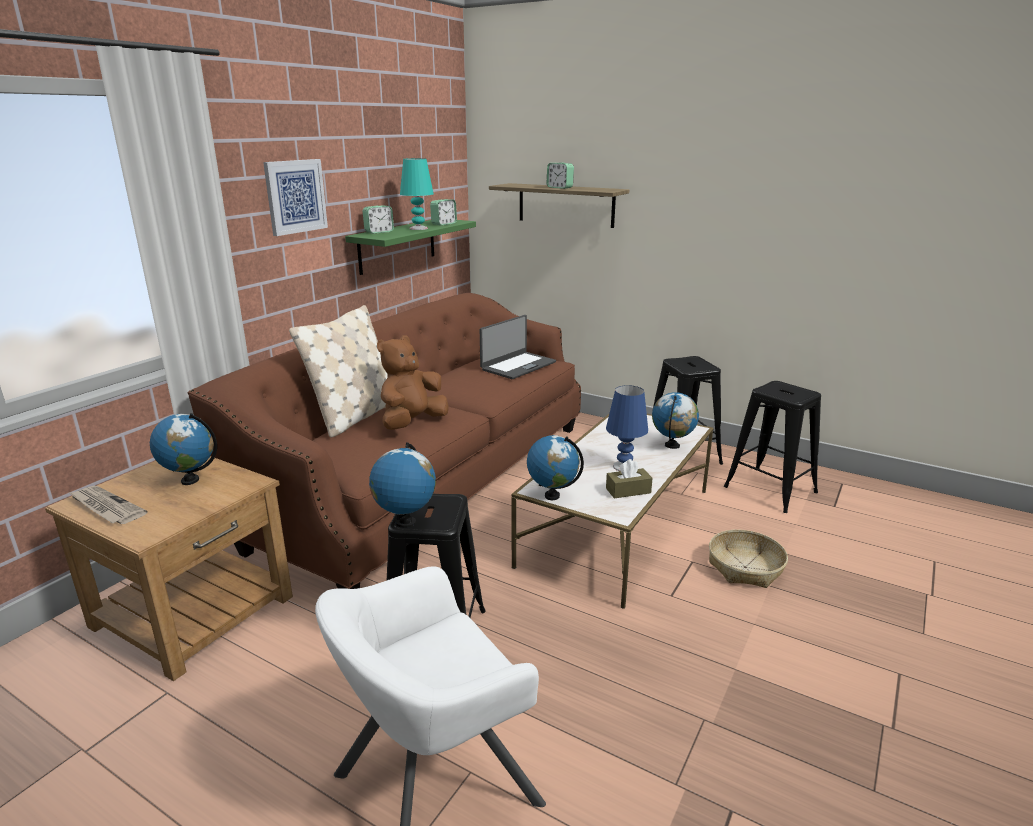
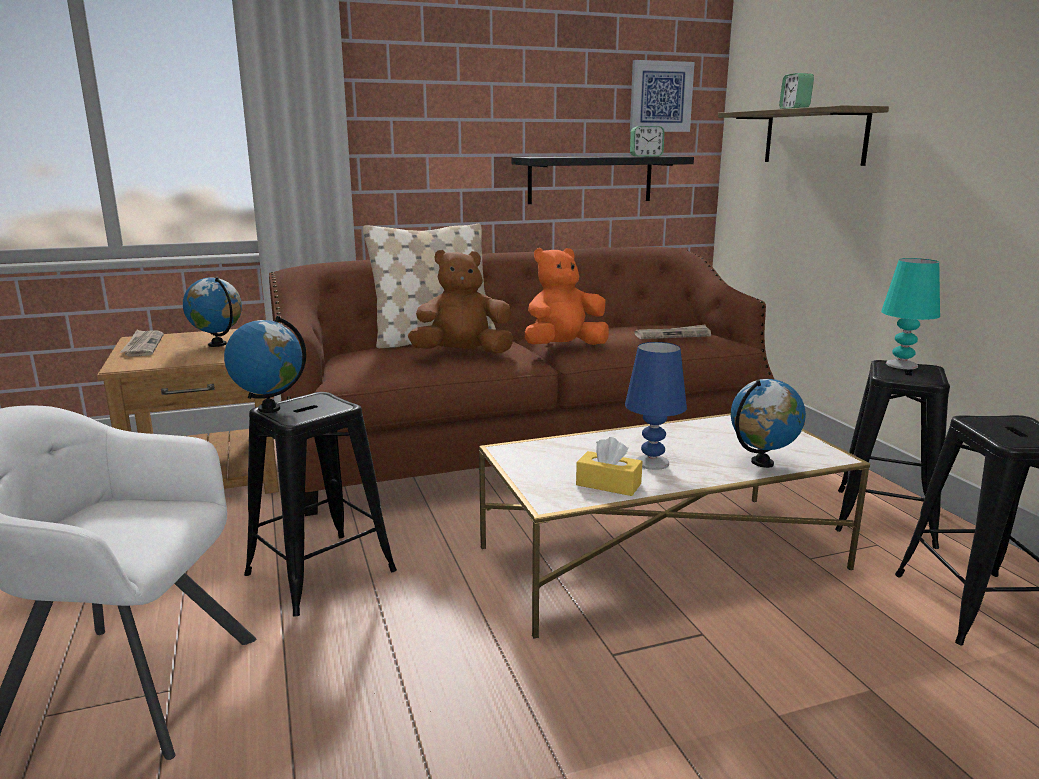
camera: 40 degrees right, 5 degrees down
picture [263,159,328,236] -> picture moved to [630,60,695,132]
green shelf [345,220,476,275] -> black shelf [512,156,694,204]
alarm clock [363,205,394,234] -> none
turquoise table lamp [400,158,434,230] -> turquoise table lamp moved to [881,258,940,369]
laptop [480,315,556,379] -> newspaper [634,324,711,339]
globe [527,435,584,500] -> none
brown tissue box [606,459,653,498] -> yellow tissue box [576,437,642,496]
basket [709,530,788,588] -> none
none -> orange plush toy [525,248,609,345]

